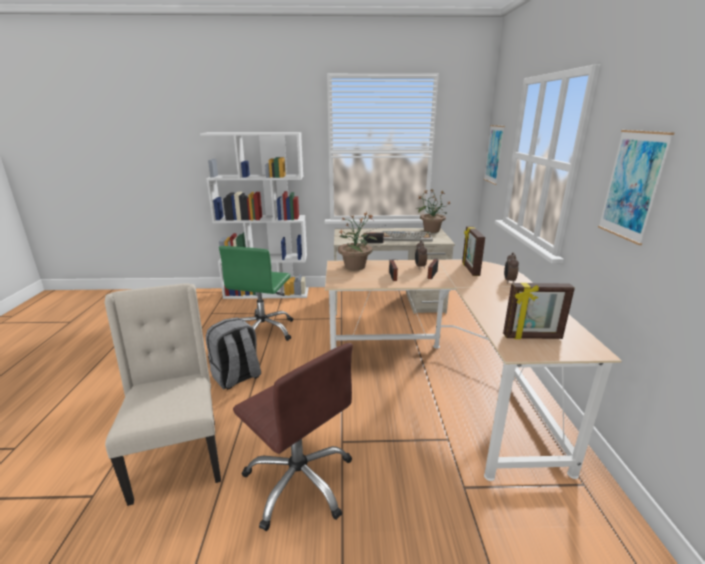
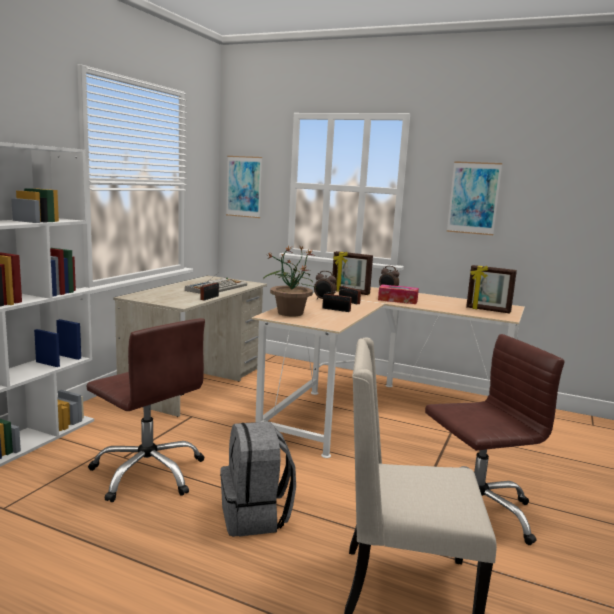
camera: 65 degrees left, 10 degrees down
green office chair [219,246,293,341] -> brown office chair [86,318,205,502]
potted plant [416,189,449,233] -> none
picture frame [503,283,575,339] -> picture frame turned 90 degrees clockwise [466,265,517,314]
none -> tissue box [378,284,419,304]

